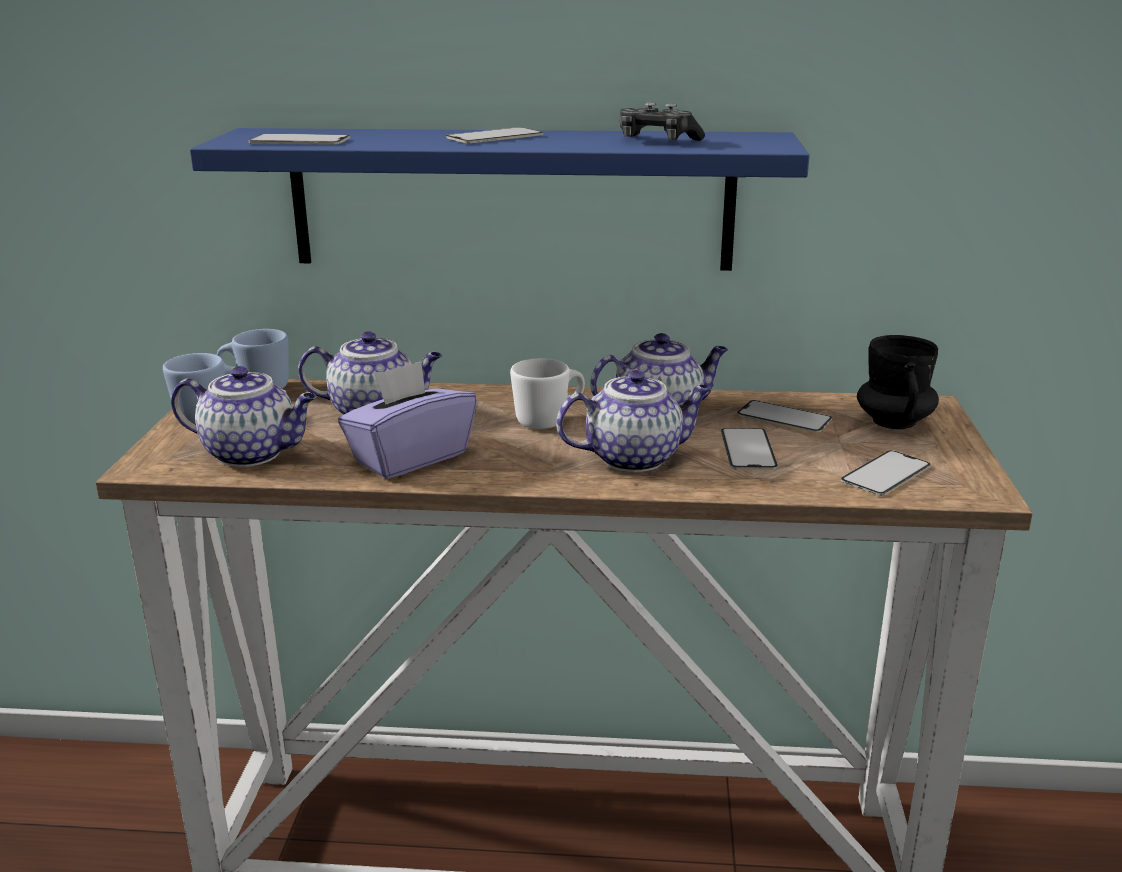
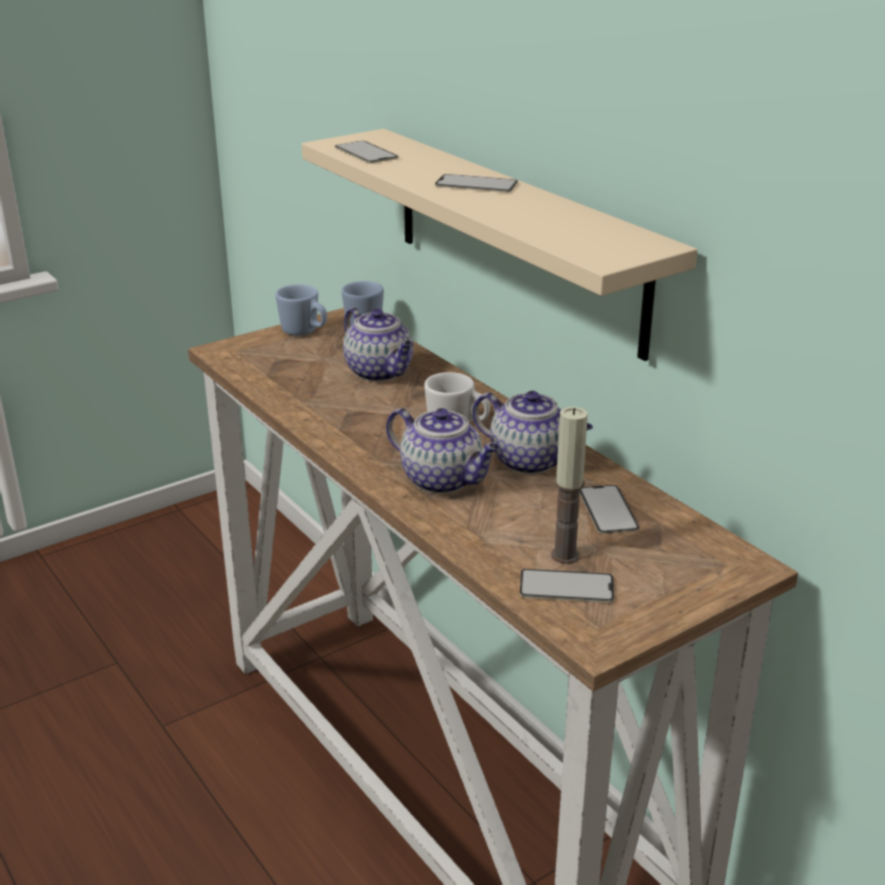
camera: 50 degrees right, 5 degrees up
teapot [171,366,317,467] -> none
blue shelf [190,128,809,271] -> beige shelf [302,129,697,361]
purple tissue box [338,361,477,479] -> none
game controller [620,102,705,141] -> none
phone [721,428,778,470] -> none
black mug [857,335,939,429] -> none
none -> candle [551,407,588,564]

